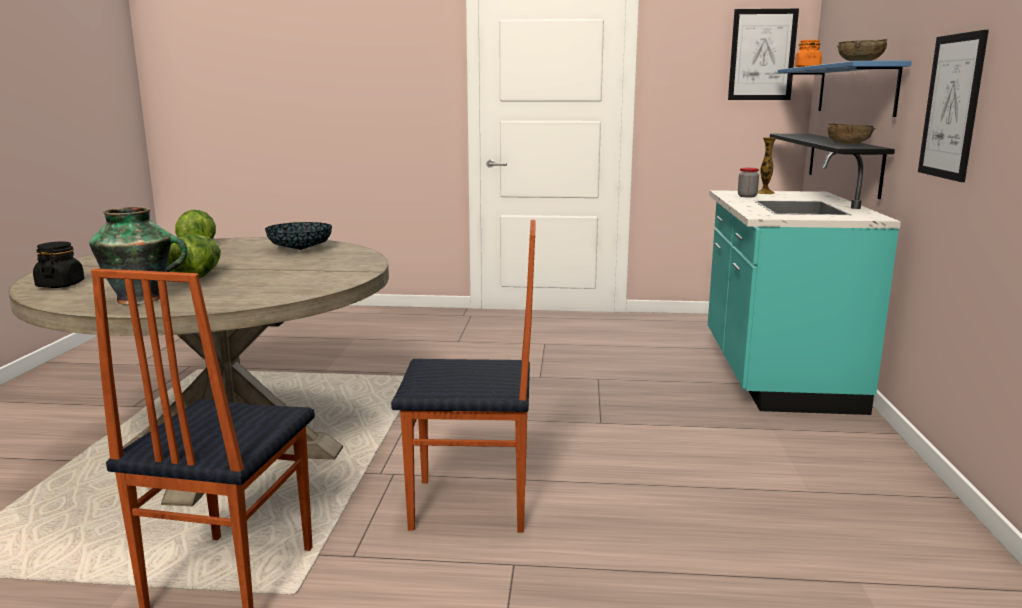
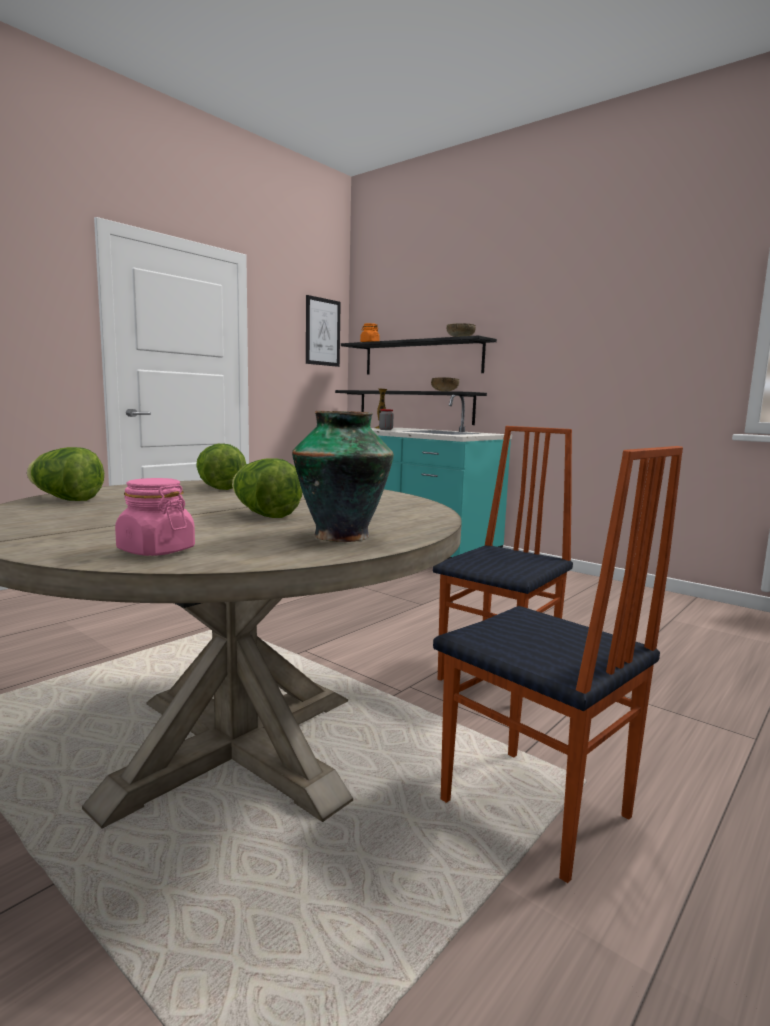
camera: 55 degrees left, 5 degrees down
black jar [33,242,84,288] -> pink jar [115,478,195,556]
bowl [265,222,332,250] -> lettuce [196,444,246,490]
blue shelf [778,61,911,117] -> black shelf [341,335,497,375]
picture [918,30,989,182] -> none

